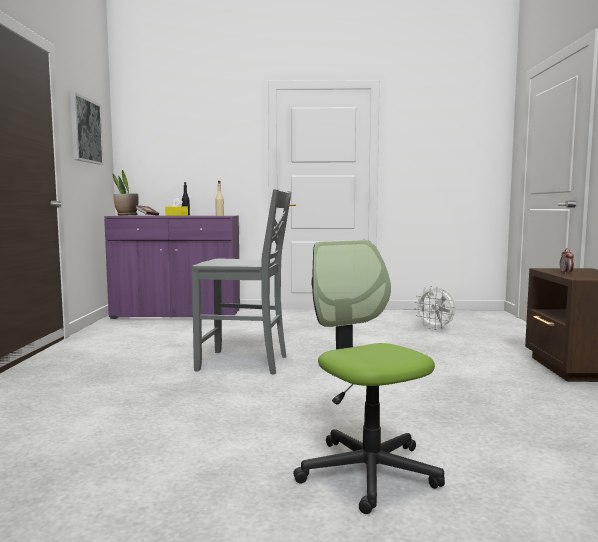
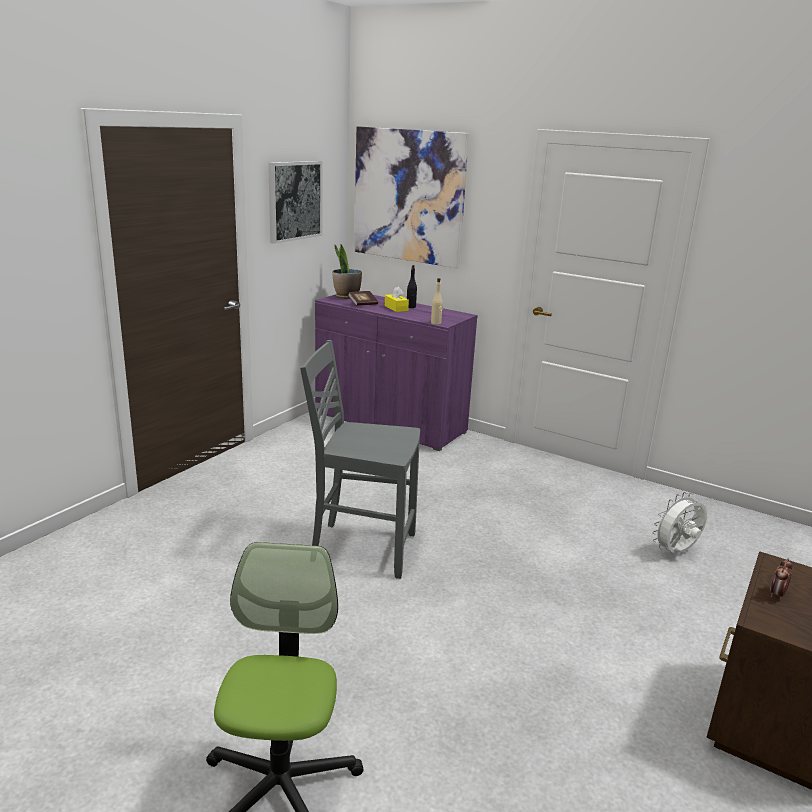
camera: 30 degrees right, 15 degrees up
grey chair [192,189,291,374] -> grey chair turned 150 degrees clockwise [300,340,420,579]
white fan [414,286,456,330] -> white fan turned 75 degrees clockwise [652,492,707,554]
none -> picture [354,126,469,268]

